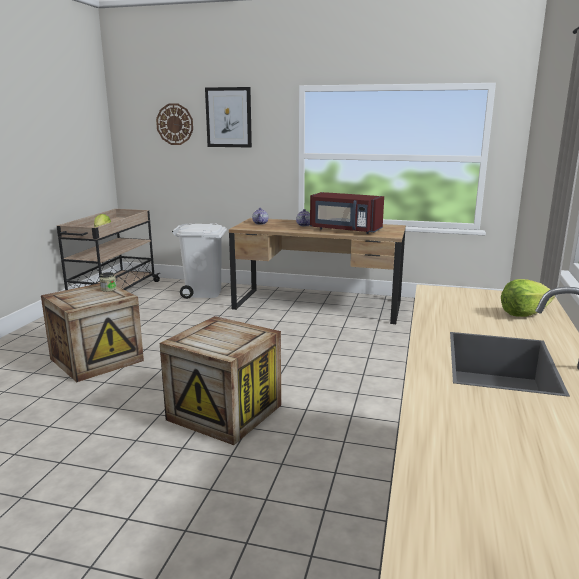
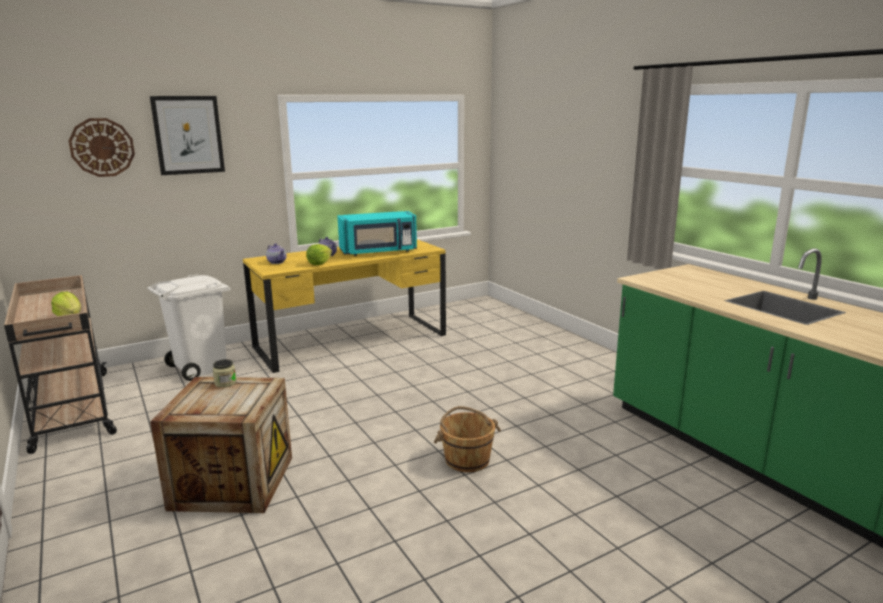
camera: 45 degrees left, 0 degrees up
crate [160,316,281,445] -> brown bucket [434,406,501,472]
brown desk [229,218,406,324] -> yellow desk [243,239,446,373]
red microwave [310,192,384,234] -> turquoise microwave [337,211,417,256]
lettuce [501,279,555,317] -> lettuce moved to [306,244,332,265]

